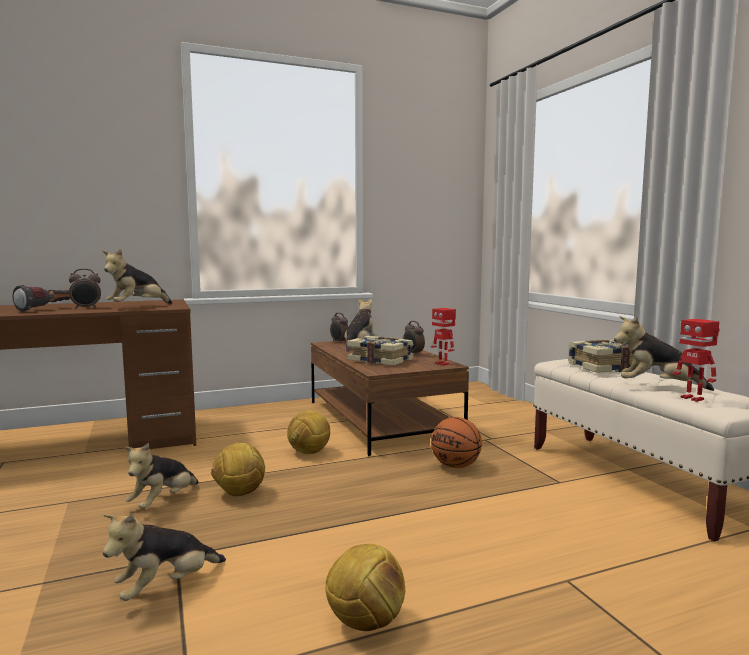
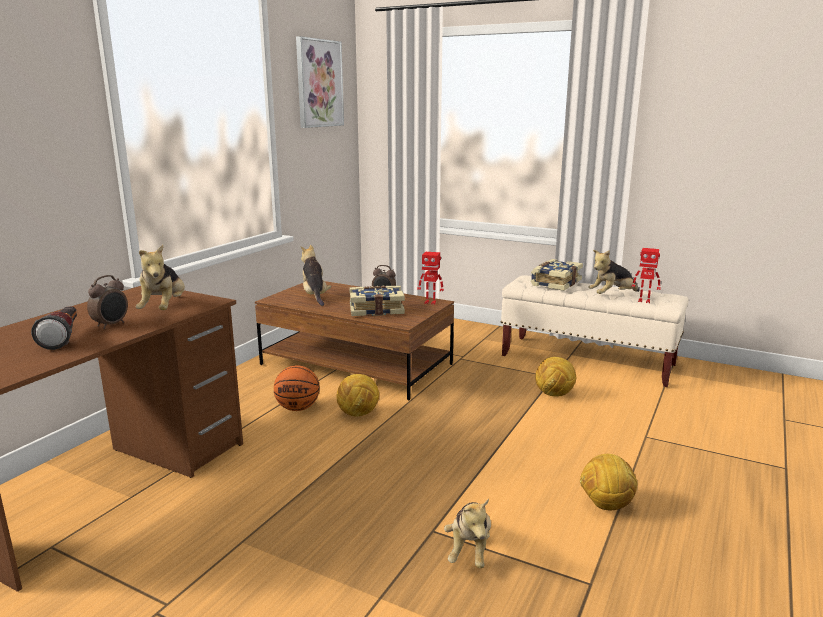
camera: 40 degrees left, 10 degrees up
plush toy [124,443,199,509] -> none
football [211,443,265,496] -> football moved to [535,357,576,396]
alarm clock [330,313,349,344] -> none
basketball [431,417,482,468] -> basketball moved to [274,365,320,411]
none -> picture [296,36,344,128]

